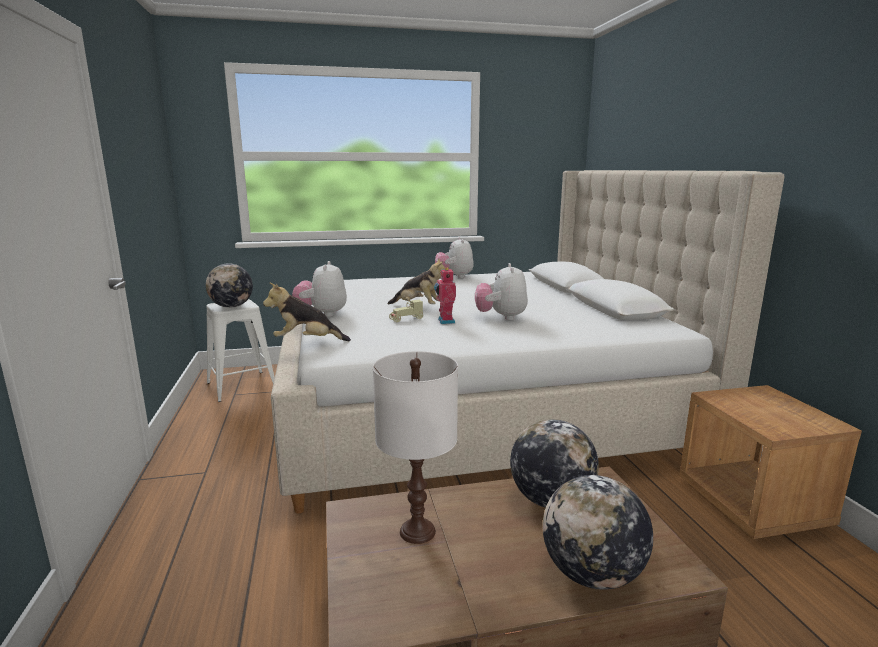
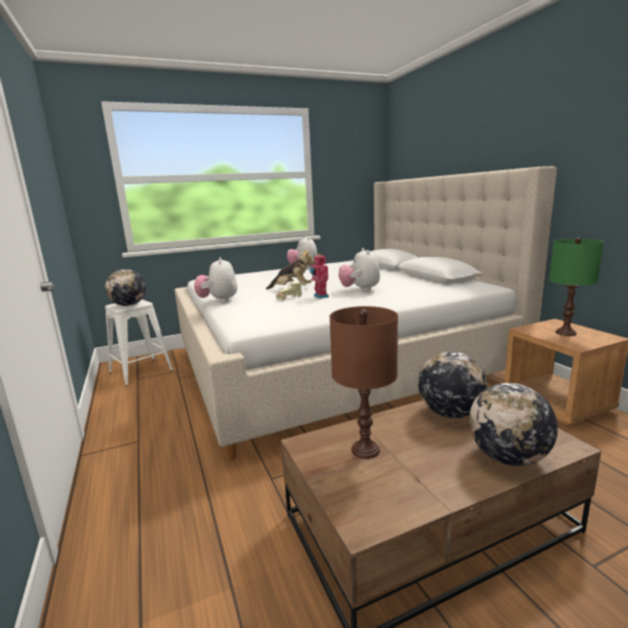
camera: 10 degrees left, 0 degrees up
plush toy [263,283,351,341] -> none
white table lamp [373,351,458,544] -> brown table lamp [330,306,398,459]
none -> green table lamp [549,237,604,336]

